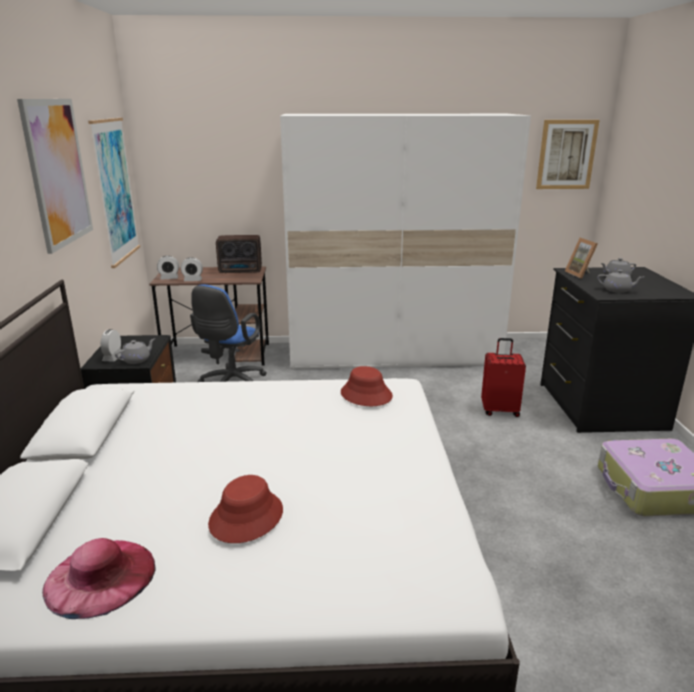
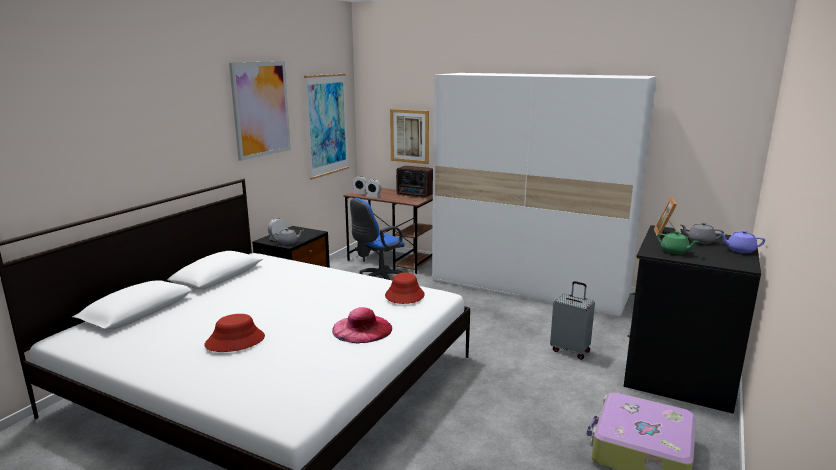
camera: 30 degrees right, 5 degrees down
pink hat [42,538,156,619] -> pink hat moved to [332,307,392,344]
red suitcase [481,338,526,417] -> grey suitcase [550,281,595,360]
picture [536,120,600,189] -> picture moved to [390,109,429,164]
grey teapot [597,270,644,293] -> green teapot [657,231,699,254]
none -> purple teapot [719,230,765,253]

